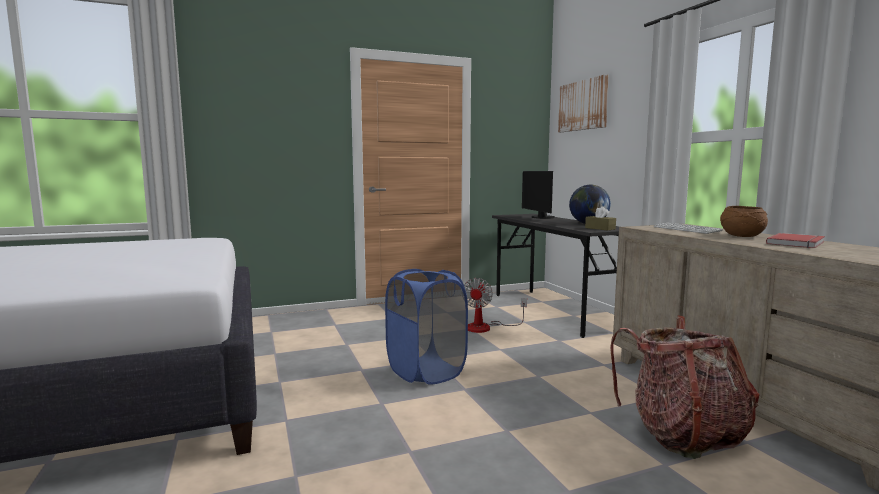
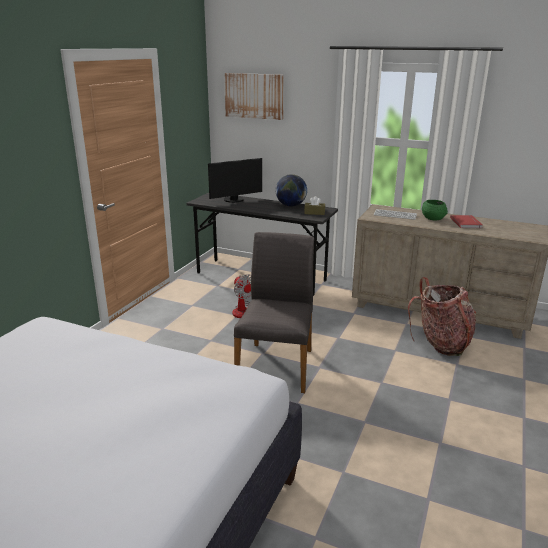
camera: 45 degrees left, 15 degrees up
blue laundry basket [385,269,468,385] -> grey chair [234,232,314,393]
monitor [522,171,555,219] -> monitor turned 60 degrees counterclockwise [208,158,262,203]
brown bowl [720,206,768,237] -> green bowl [422,200,448,221]

